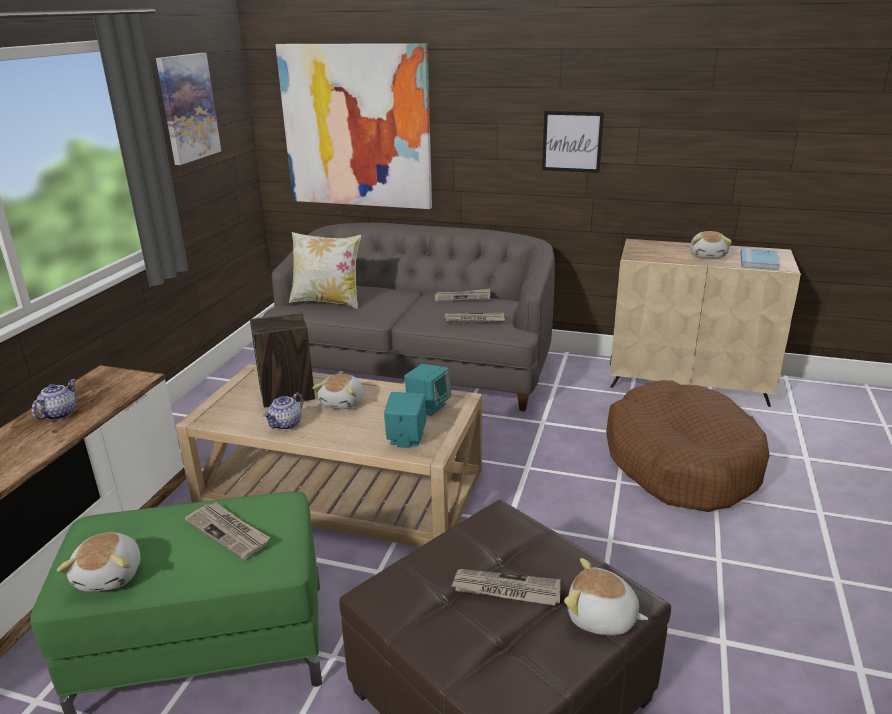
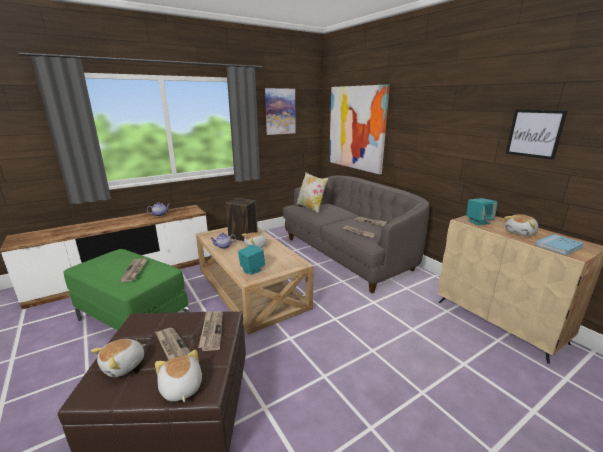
camera: 40 degrees right, 5 degrees down
plush toy [57,532,140,592] -> plush toy moved to [91,339,146,377]
turquoise speaker [404,364,451,416] -> turquoise speaker moved to [466,198,497,225]
picture [542,111,604,173] -> picture moved to [506,109,567,160]
brown dog bed [606,380,770,512] -> none
none -> newspaper [198,311,223,351]

